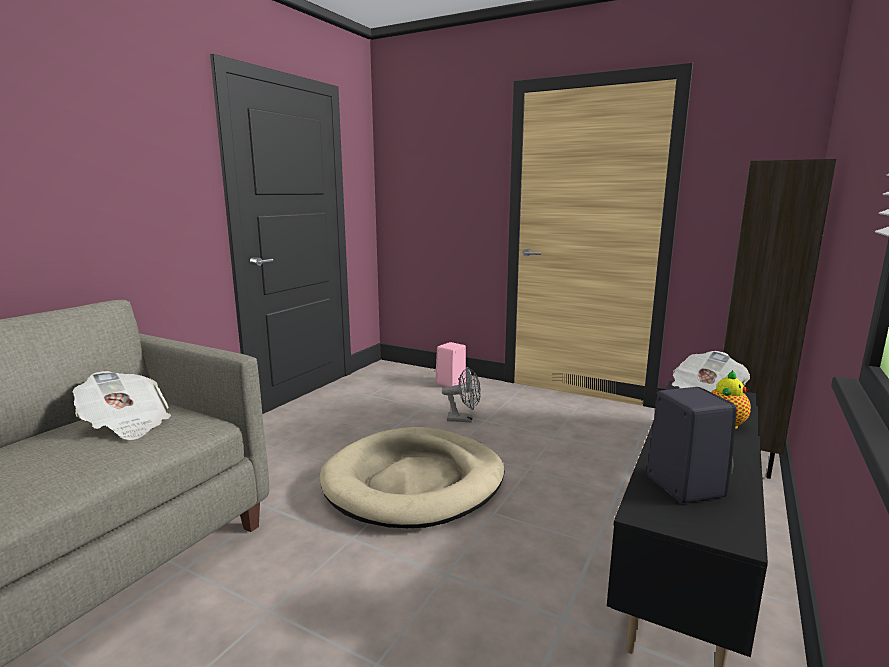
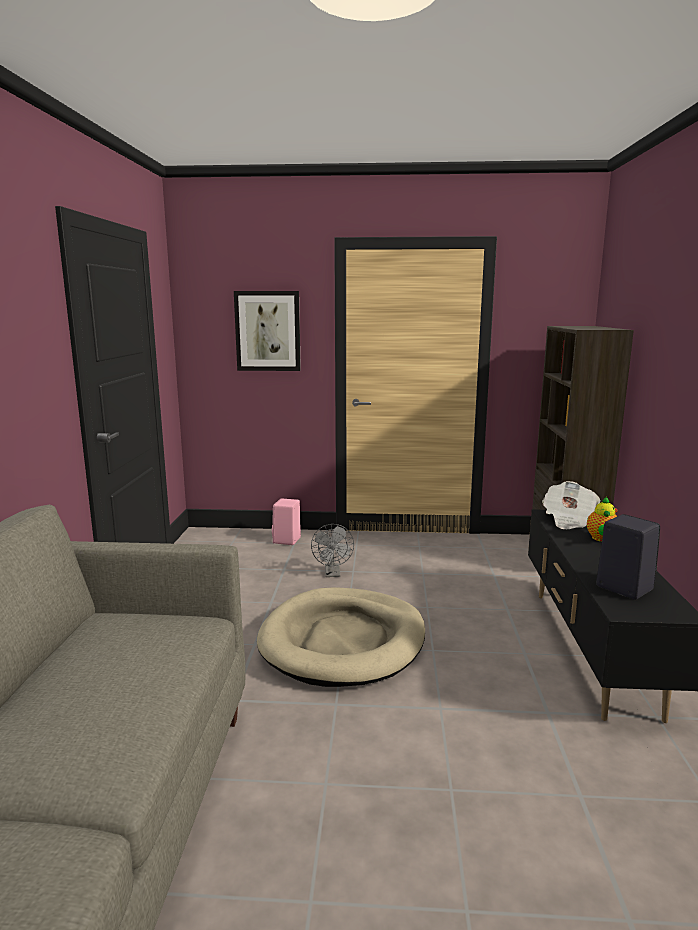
camera: 25 degrees left, 0 degrees up
newspaper [73,371,171,440] -> none
grey fan [442,367,481,422] -> grey fan turned 105 degrees clockwise [311,524,354,577]
none -> picture [234,291,301,371]

